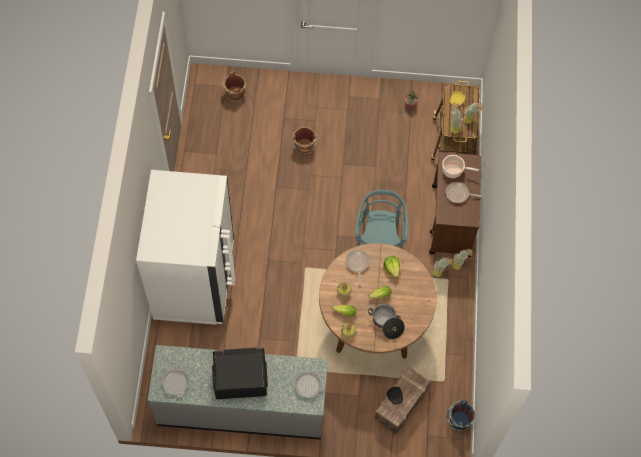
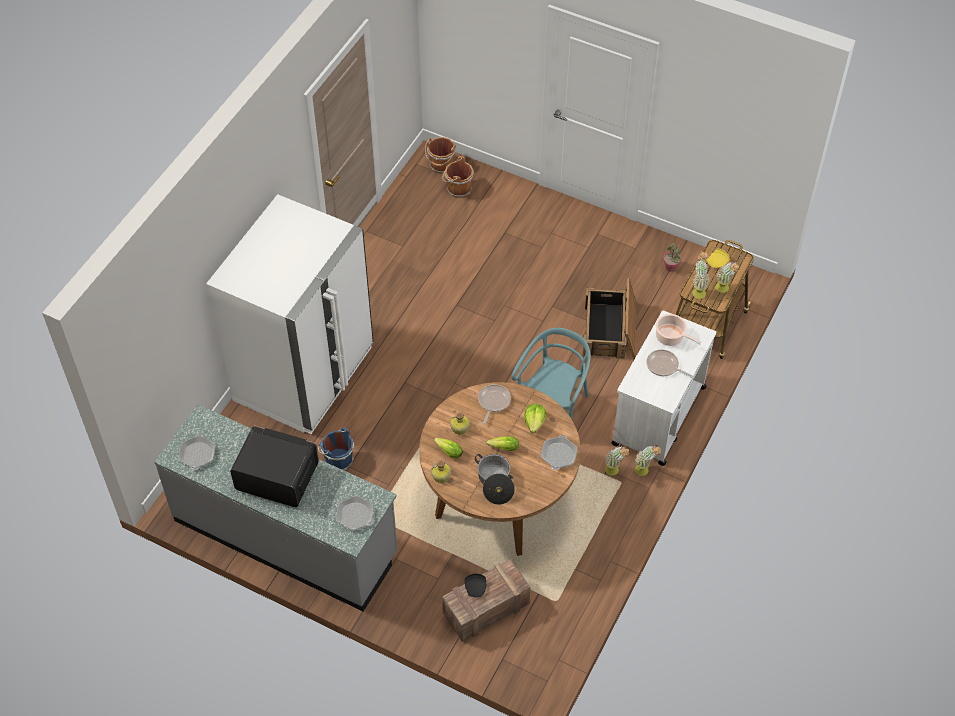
camera: 25 degrees right, 10 degrees down
brown bucket [292,127,317,155] -> brown bucket moved to [425,137,456,174]
brown cart [429,152,481,257] -> white cart [612,311,716,466]
blue bucket [446,400,475,431] -> blue bucket moved to [318,428,354,470]
none -> frying pan [541,435,577,470]
none -> crate [583,278,637,359]

